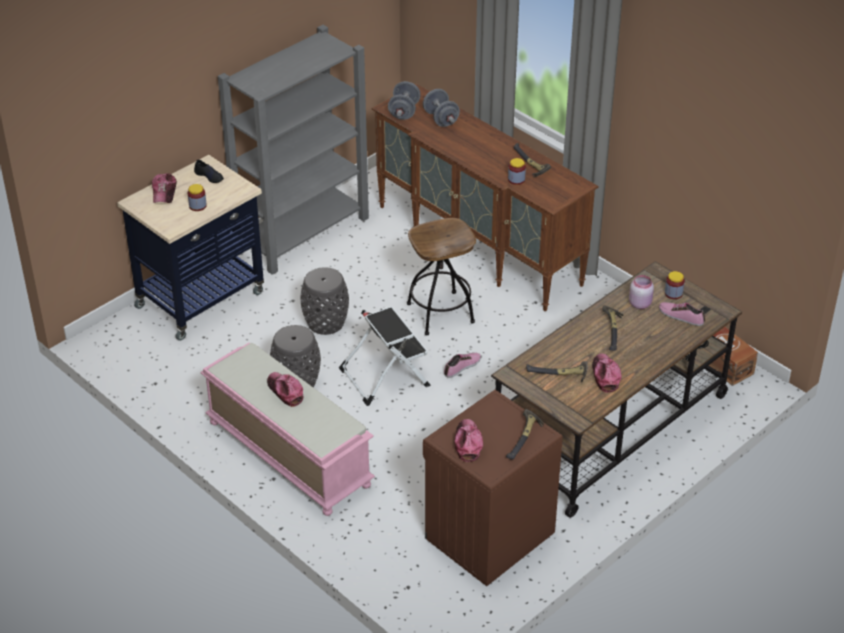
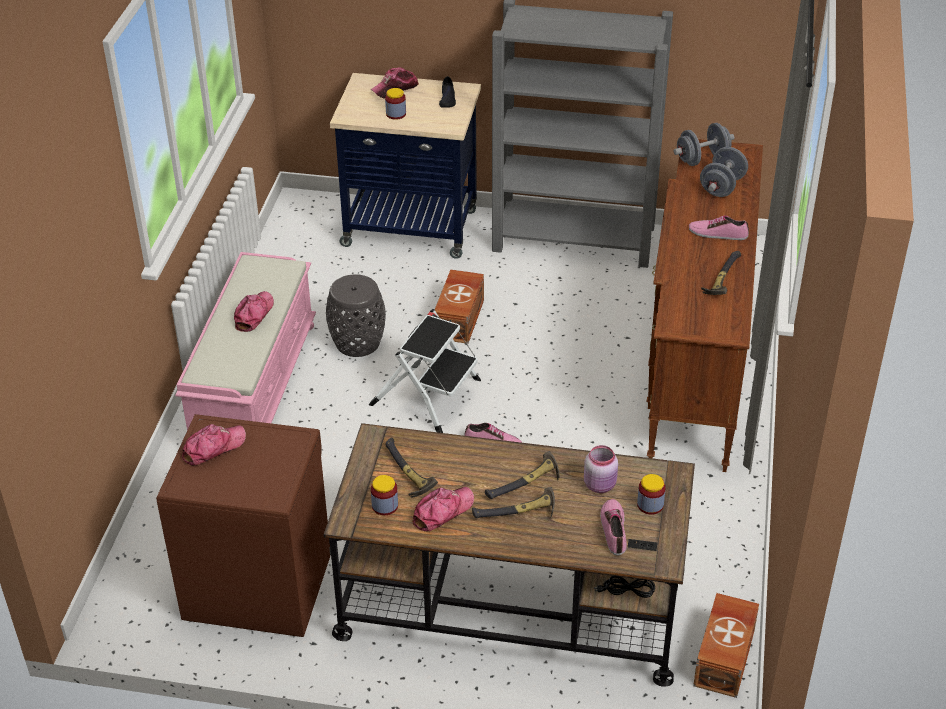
camera: 55 degrees right, 0 degrees up
grey stool [300,267,349,335] -> brown storage box [435,270,484,344]
brown stool [407,218,476,335] -> none
hammer [506,409,544,459] -> hammer moved to [472,487,555,518]
jar [508,158,526,185] -> jar moved to [371,475,398,515]
none -> shoe [689,216,749,240]

